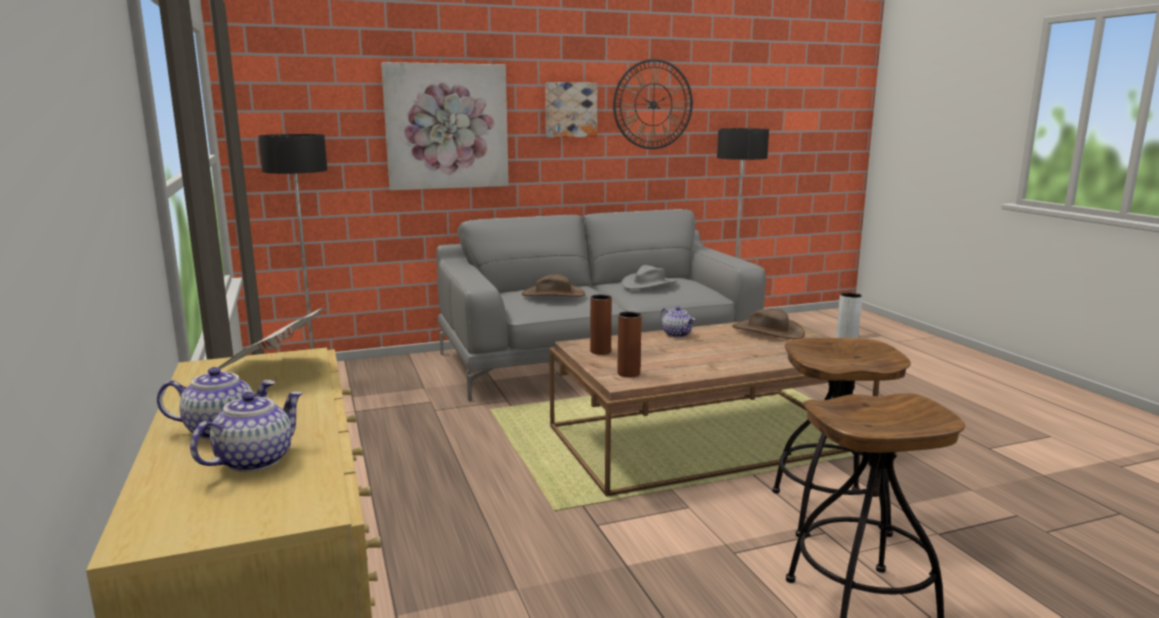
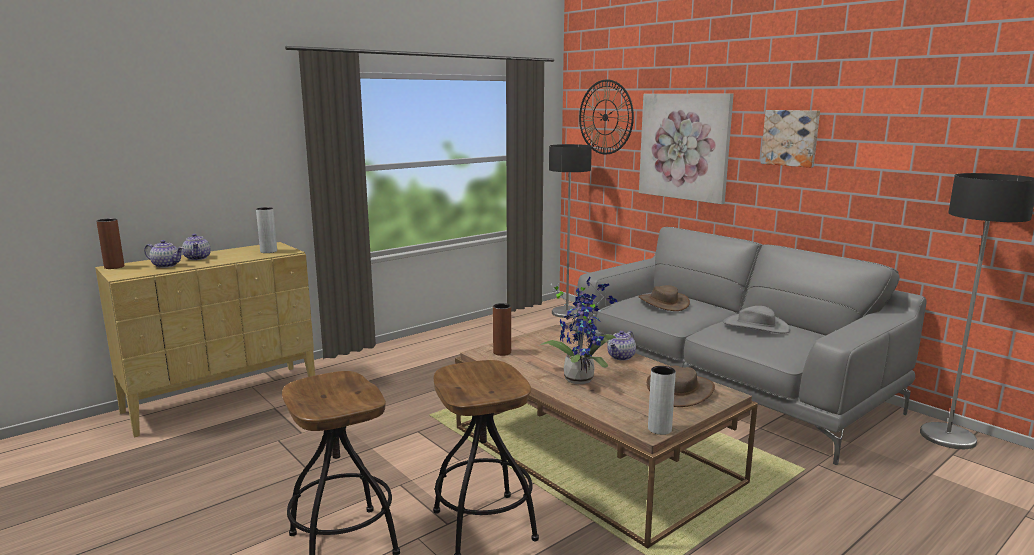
camera: 70 degrees right, 0 degrees up
newspaper [218,308,326,369] -> grey vase [256,207,277,253]
brown vase [590,294,612,355] -> brown vase moved to [96,218,124,269]
wall clock [613,59,693,149] -> wall clock moved to [579,79,634,154]
none -> potted plant [540,276,617,384]

